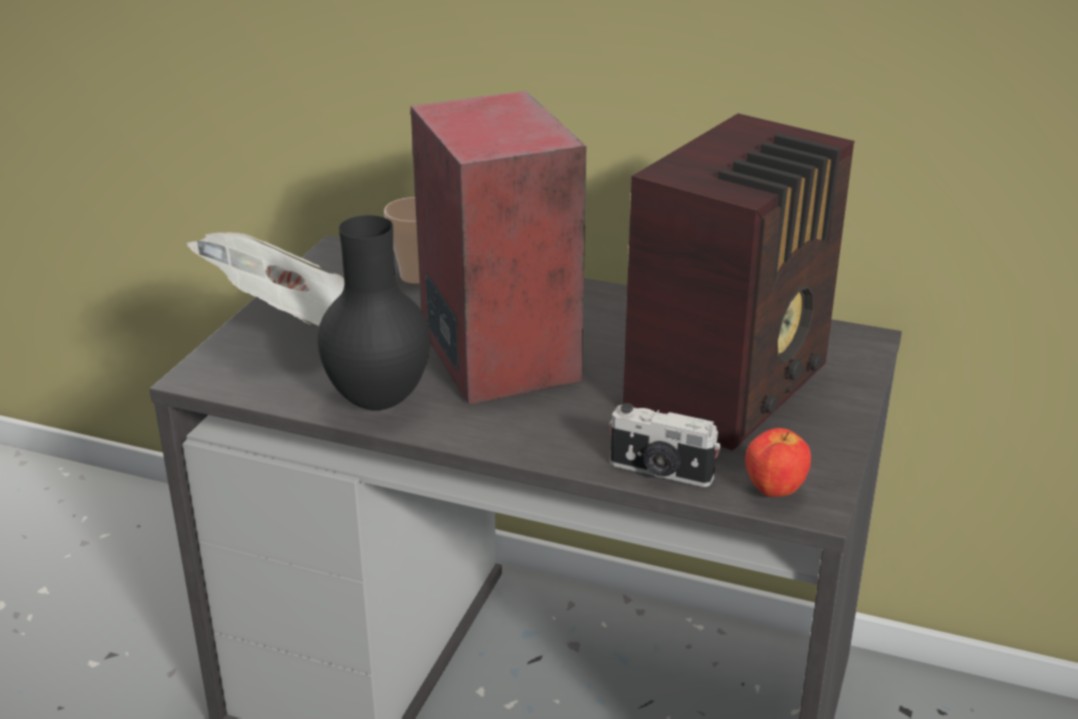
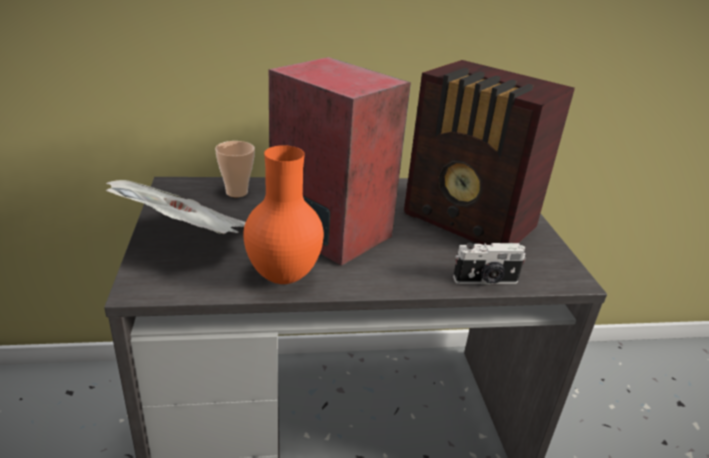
camera: 30 degrees left, 0 degrees up
black vase [317,215,430,410] -> orange vase [243,145,324,284]
radio [623,113,855,451] -> radio turned 120 degrees clockwise [404,60,575,245]
apple [745,428,811,497] -> none

